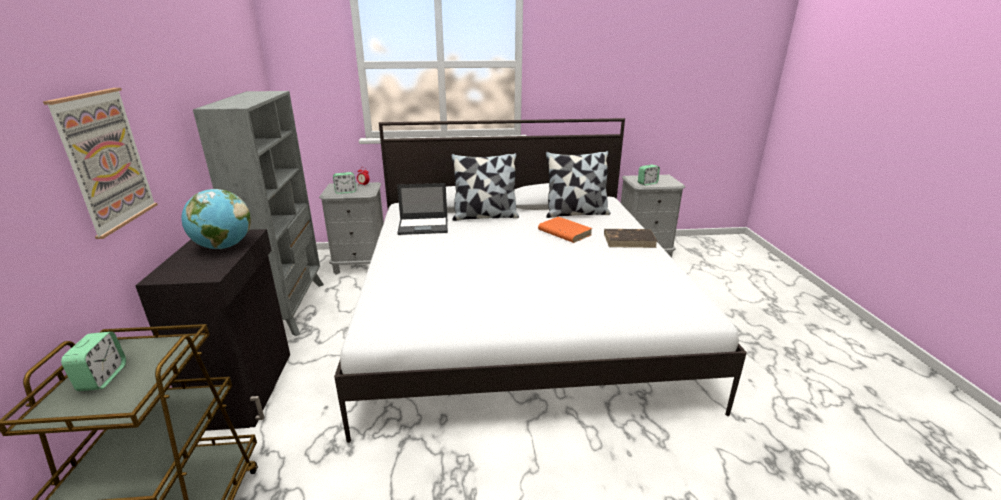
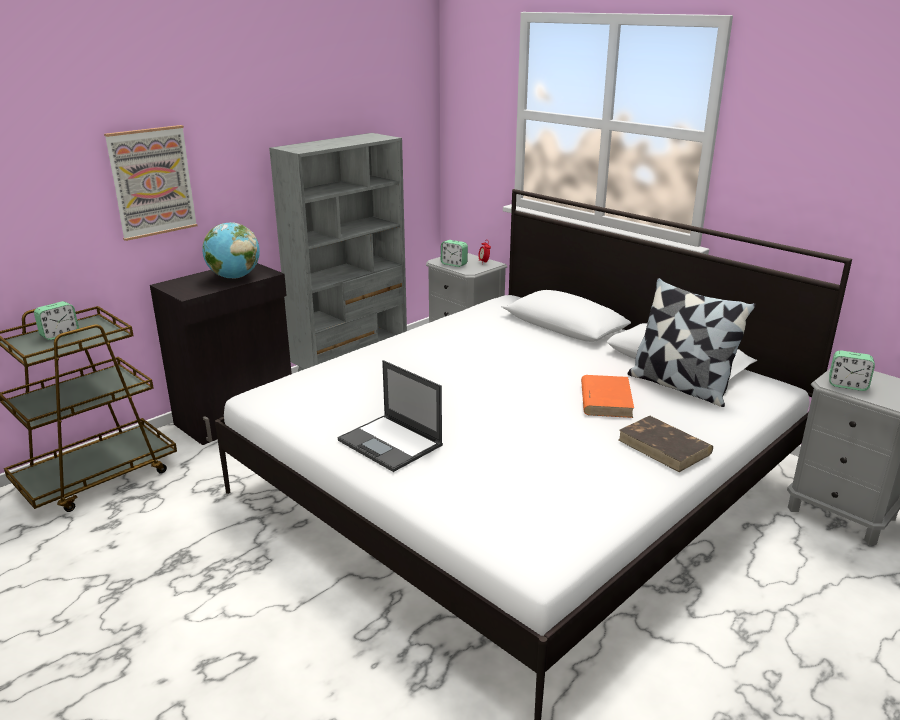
camera: 50 degrees right, 0 degrees up
laptop [397,183,448,235] -> laptop moved to [338,360,443,472]
pillow [451,153,519,221] -> none

